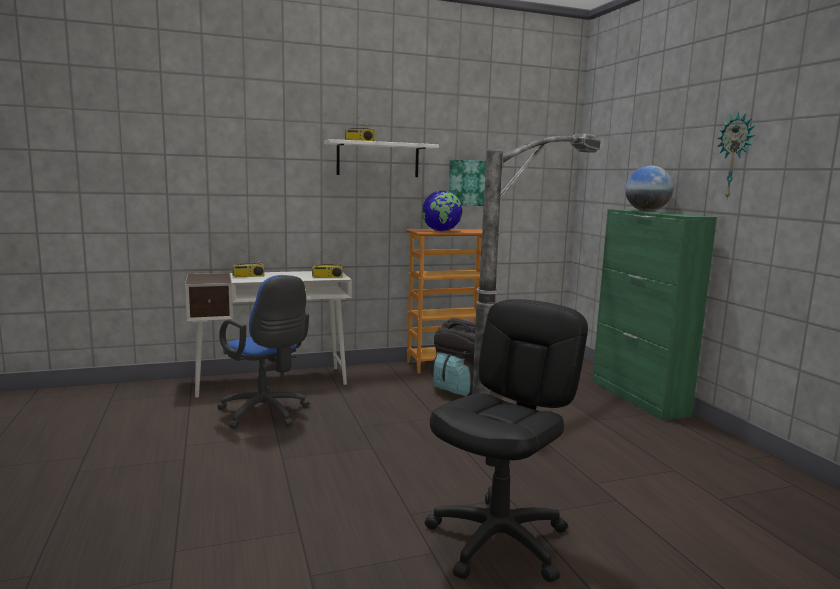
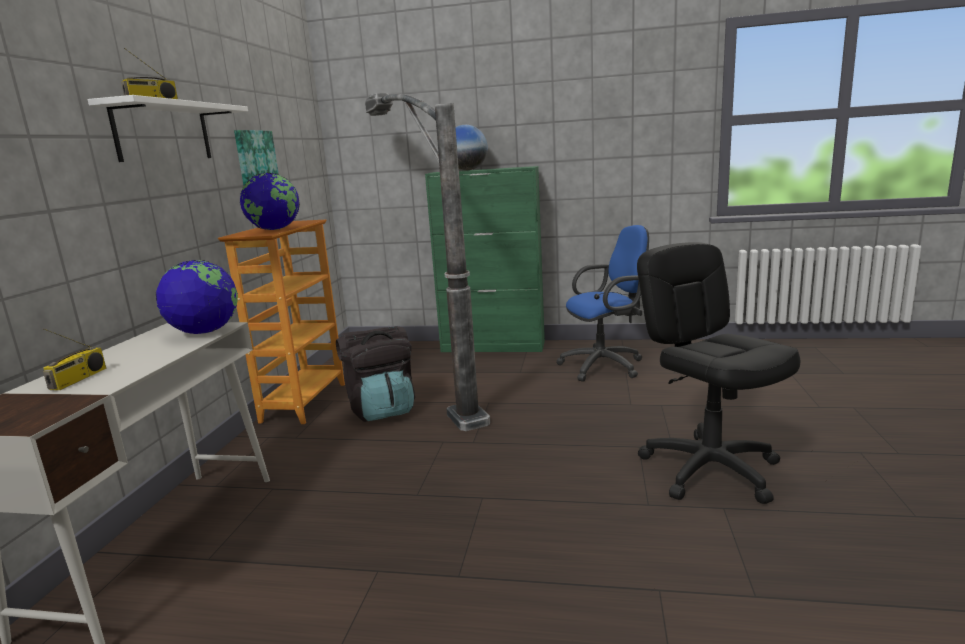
camera: 60 degrees left, 5 degrees up
blue office chair [217,275,309,429] -> blue office chair moved to [556,225,649,382]
radio [312,248,342,278] -> globe [156,260,238,334]
wall clock [717,112,755,199] -> none

